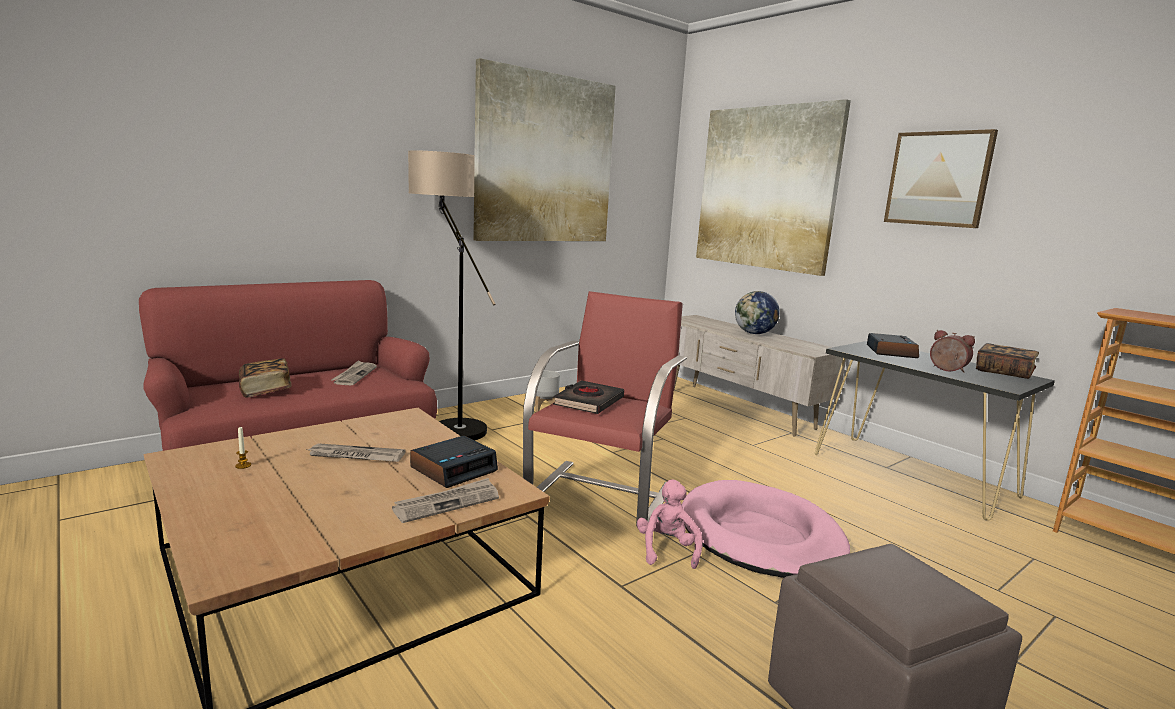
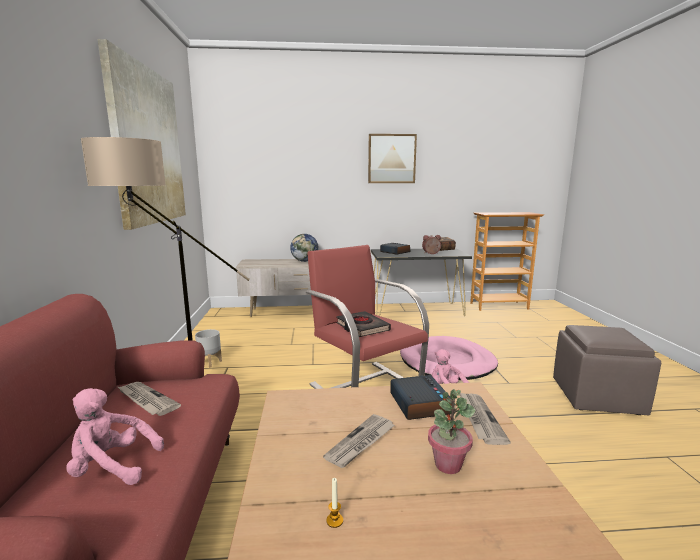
camera: 55 degrees left, 0 degrees up
book [239,358,292,398] -> pink plush toy [66,388,164,485]
picture [696,99,851,276] -> none
none -> potted plant [428,389,476,474]

